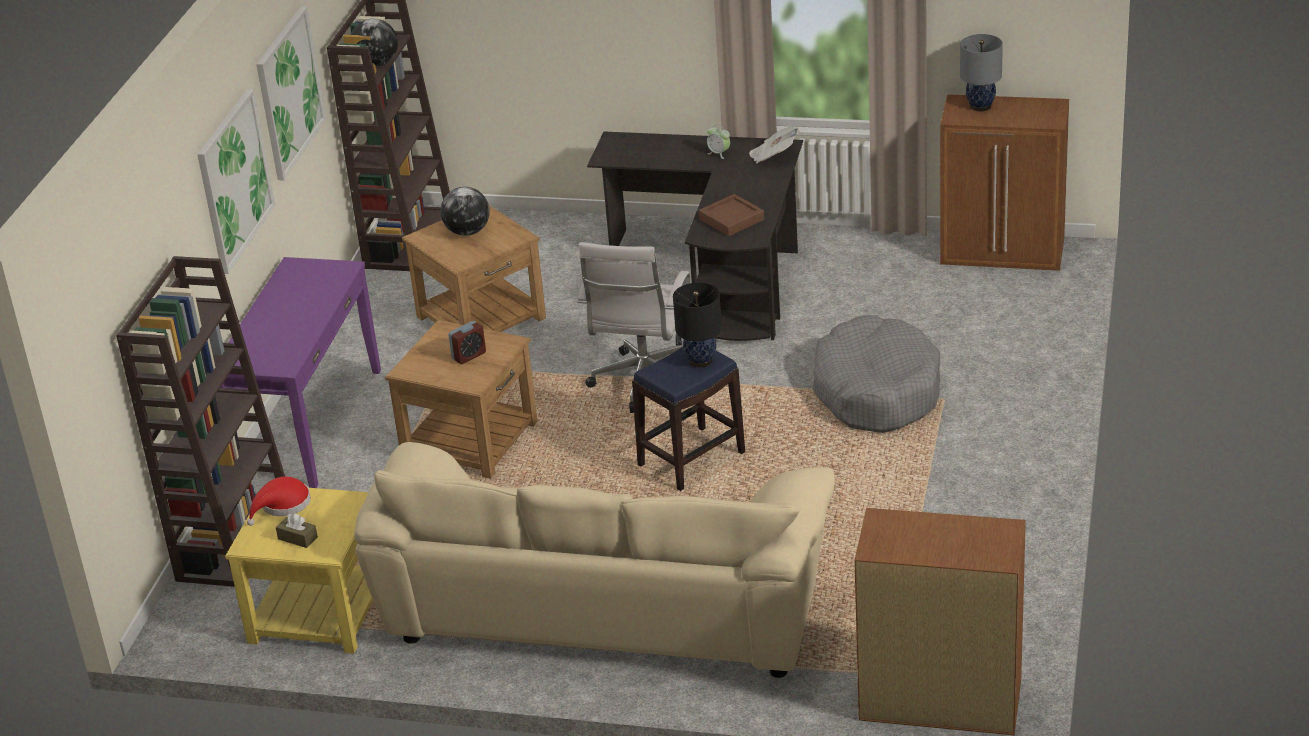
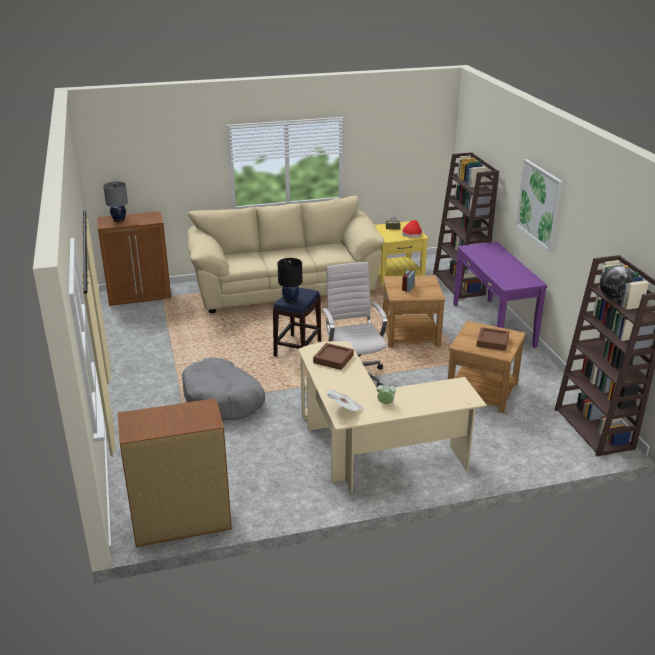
camera: 150 degrees right, 5 degrees down
picture [256,6,326,181] -> none
globe [441,187,490,236] -> brown tray [477,327,509,351]
black desk [587,132,803,341] -> beige desk [298,341,487,493]
grey table lamp [960,34,1003,111] -> grey table lamp moved to [103,182,128,222]

